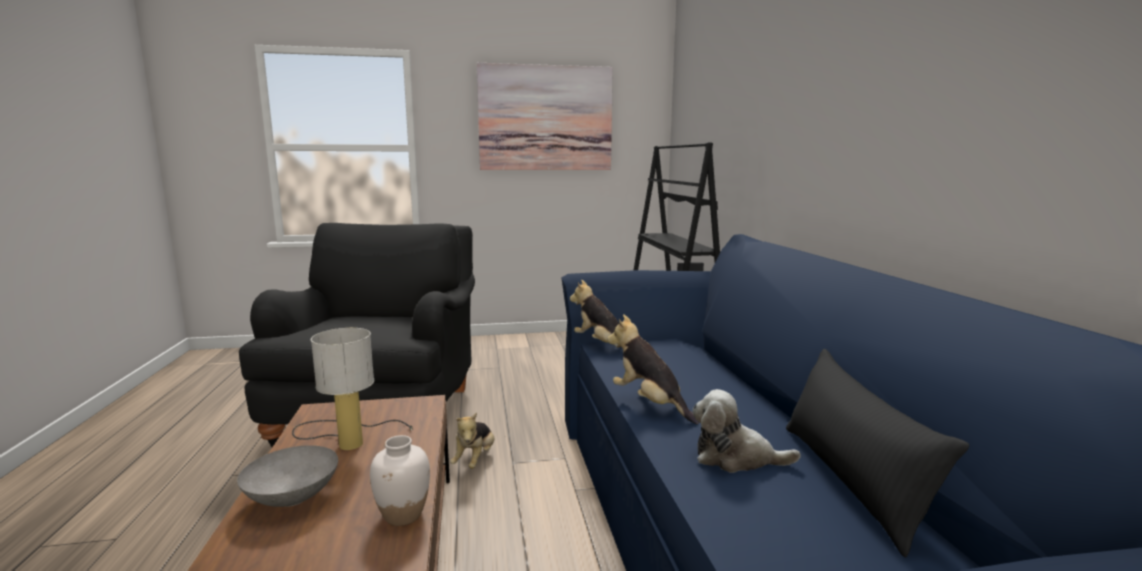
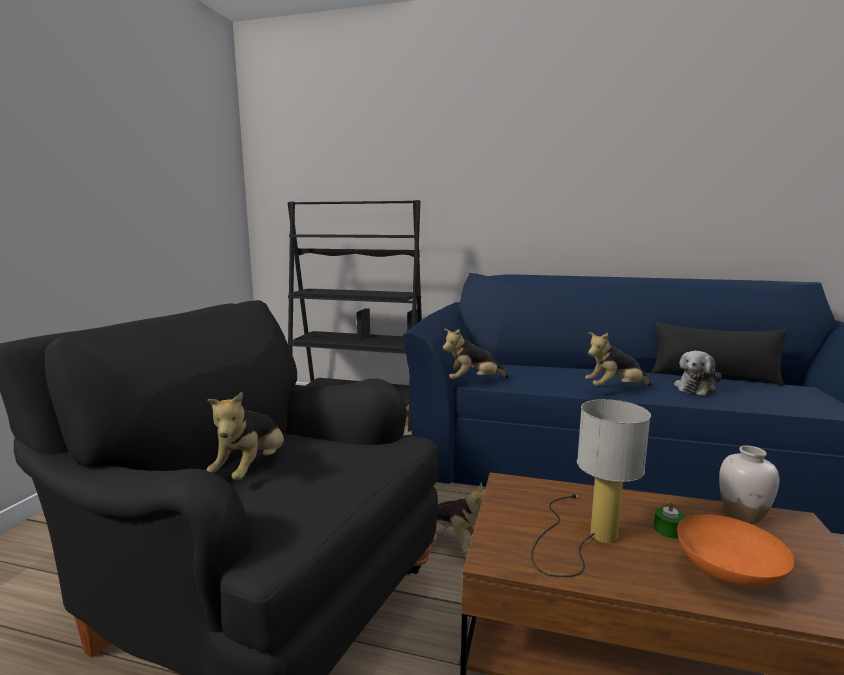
camera: 65 degrees left, 0 degrees up
grey bowl [237,445,338,507] -> orange bowl [677,514,795,588]
picture [477,63,613,170] -> none
none -> plush toy [206,392,284,480]
none -> green candle [654,501,685,539]

